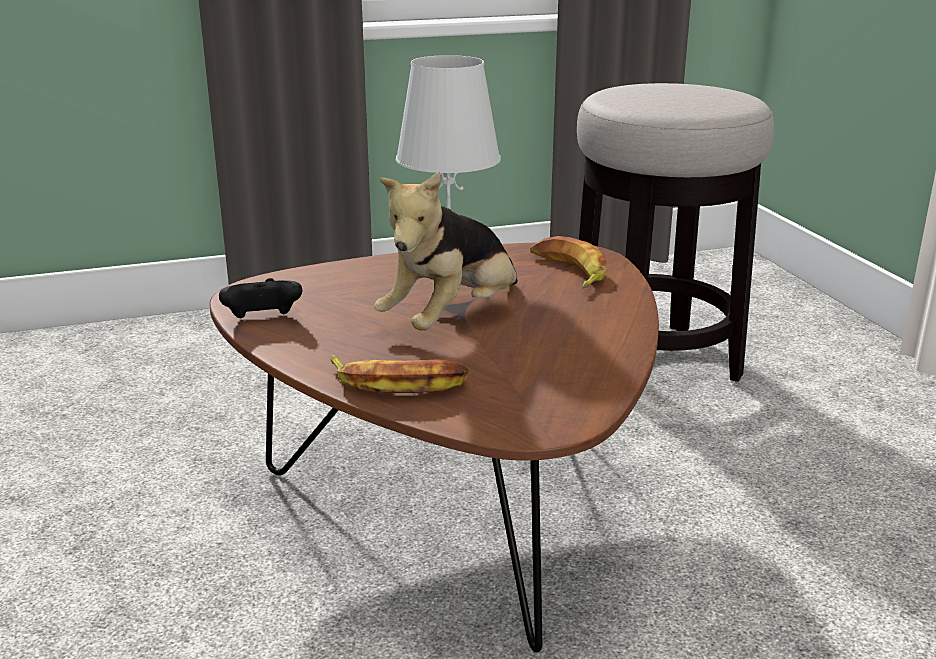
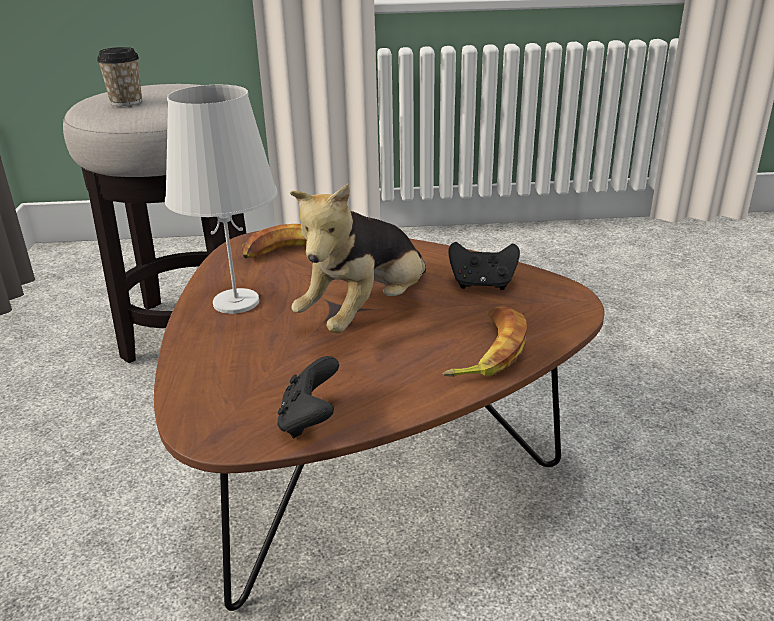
camera: 75 degrees left, 5 degrees up
plush toy [374,172,518,331] -> plush toy turned 75 degrees clockwise [290,183,426,333]
none -> cup [97,47,142,106]
none -> black game controller [448,242,520,290]

